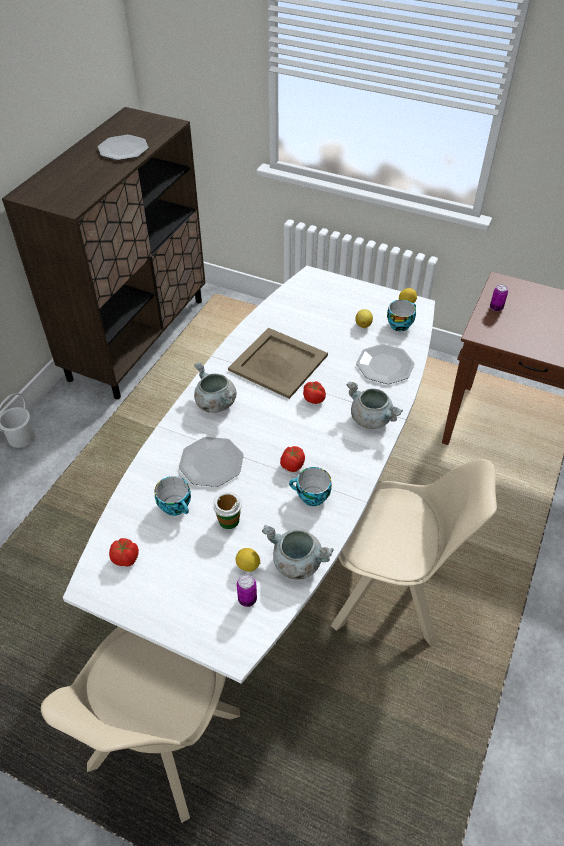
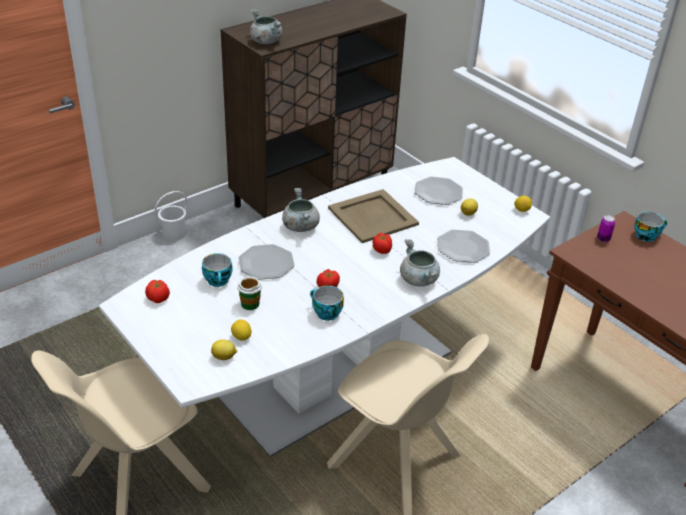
camera: 25 degrees right, 10 degrees down
plate [98,135,149,160] -> plate moved to [415,177,463,205]
can [237,574,257,607] -> lemon [211,339,237,360]
grey cooking pot [262,525,334,580] -> grey cooking pot moved to [250,9,283,44]
cup [387,300,416,331] -> cup moved to [634,212,667,242]

